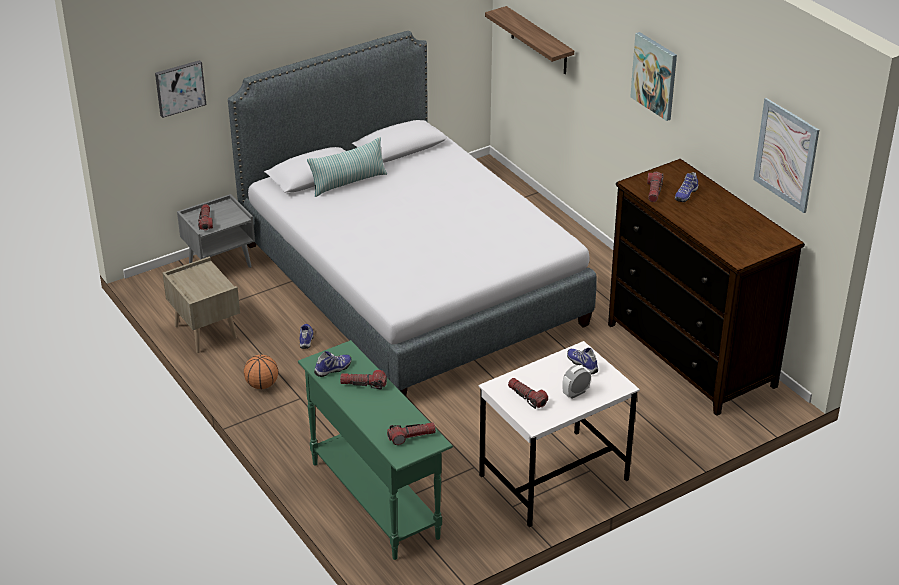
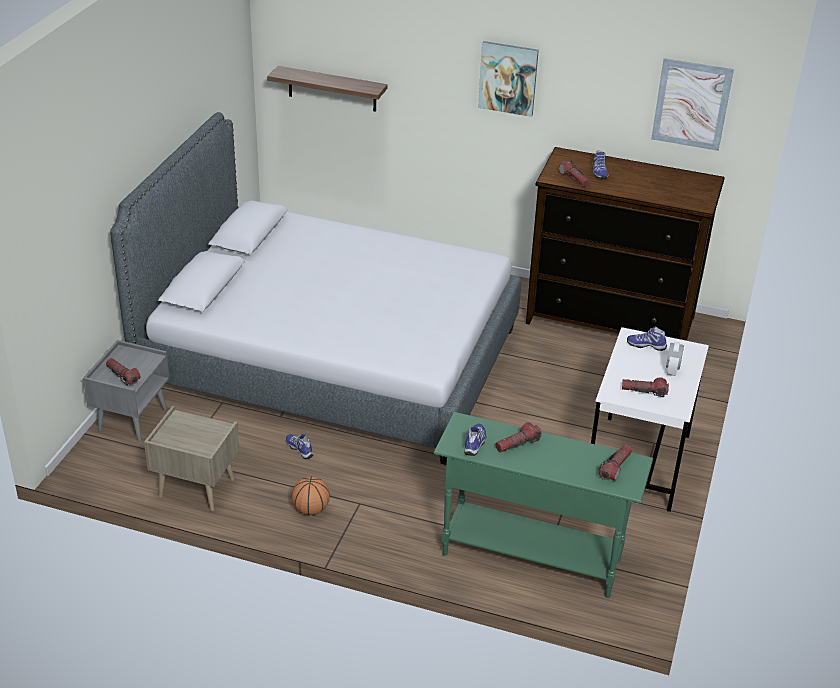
camera: 40 degrees left, 0 degrees up
picture [155,60,206,118] -> none
pillow [307,137,387,197] -> none

